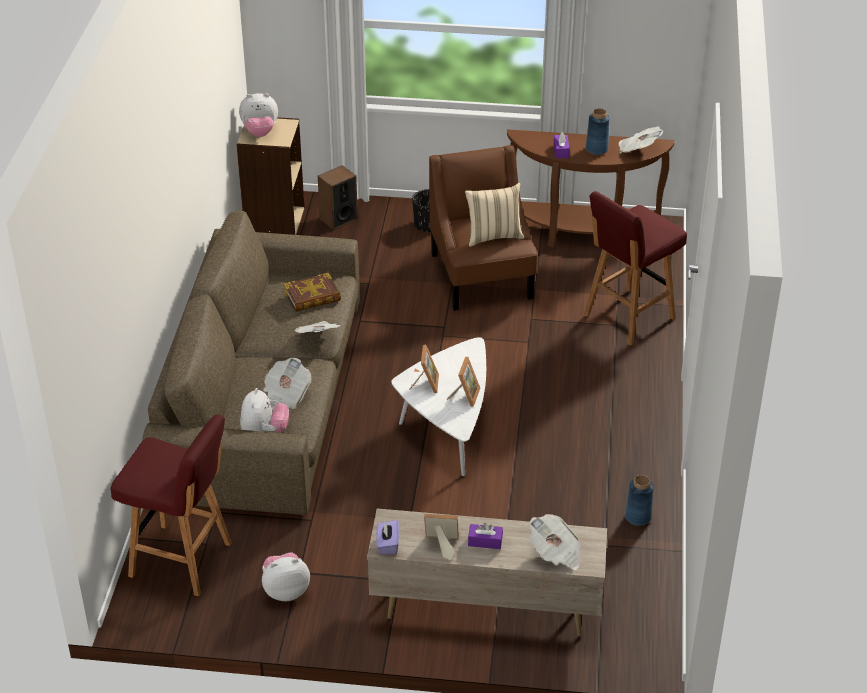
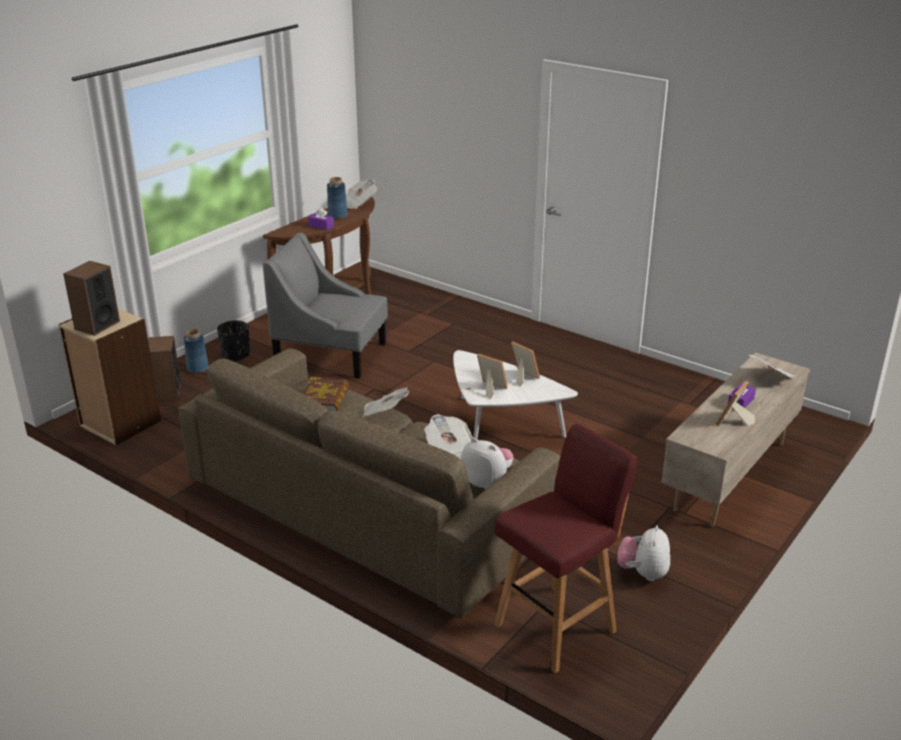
camera: 60 degrees left, 10 degrees down
plush toy [239,93,278,137] -> speaker [63,261,120,336]
purple tissue box [376,520,399,554] -> none
brown armchair [429,145,537,311] -> grey armchair [263,232,388,379]
beige pillow [465,183,524,247] -> none
red stool [584,191,687,346] -> none
blue vase [625,475,654,526] -> blue vase moved to [184,329,209,373]

